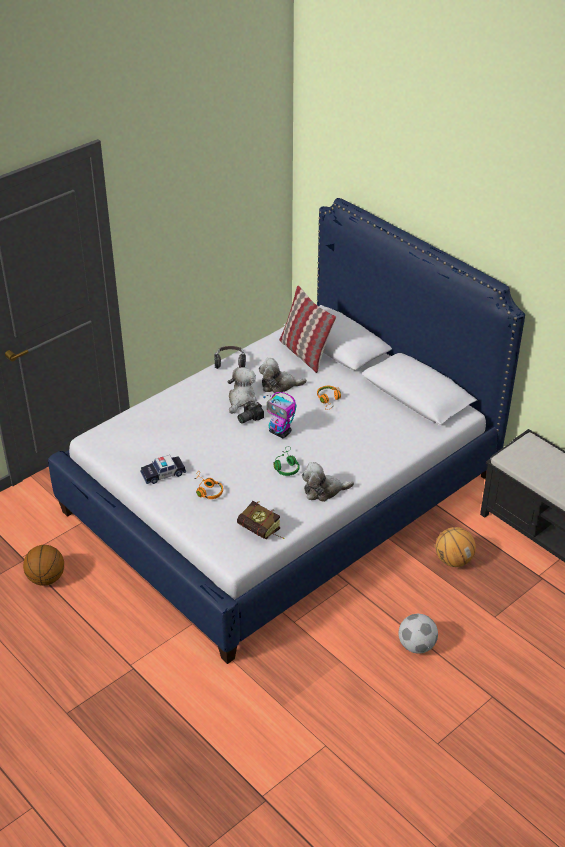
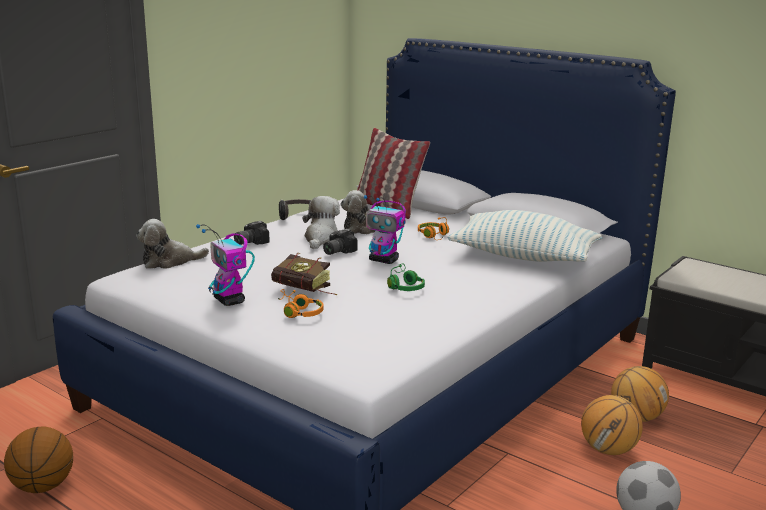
camera: 10 degrees left, 20 degrees down
toy car [140,455,186,484] -> toy robot [196,224,255,306]
book [237,501,284,539] -> book moved to [271,253,337,295]
plush toy [302,462,354,502] -> plush toy moved to [136,219,209,269]
none -> camera [234,221,270,245]
none -> pillow [447,210,602,262]
none -> basketball [581,395,643,455]

